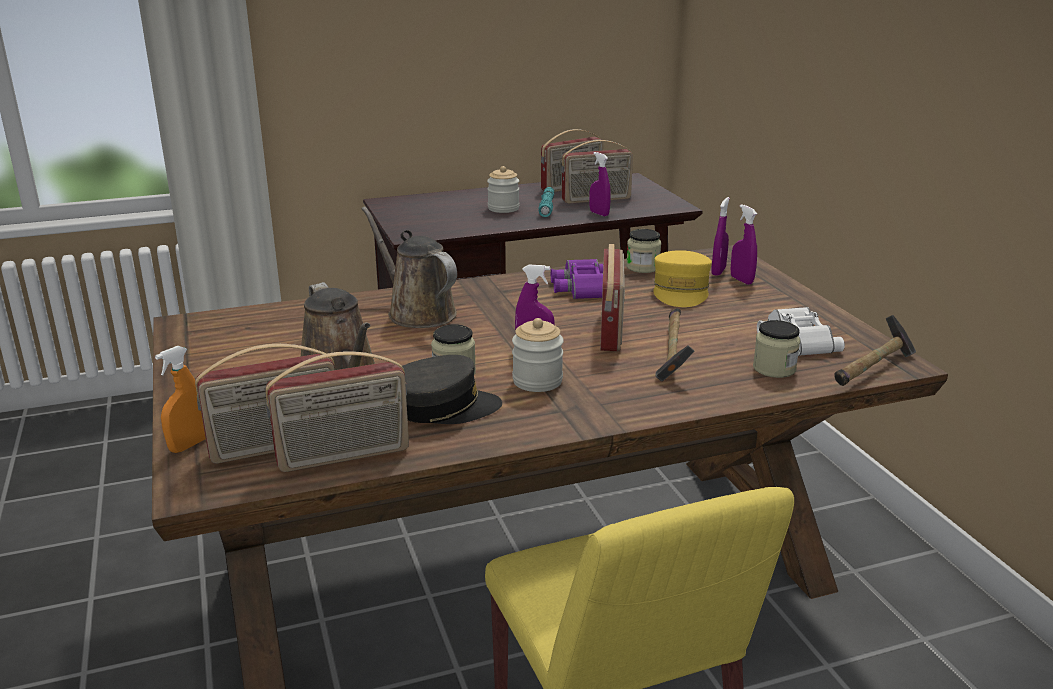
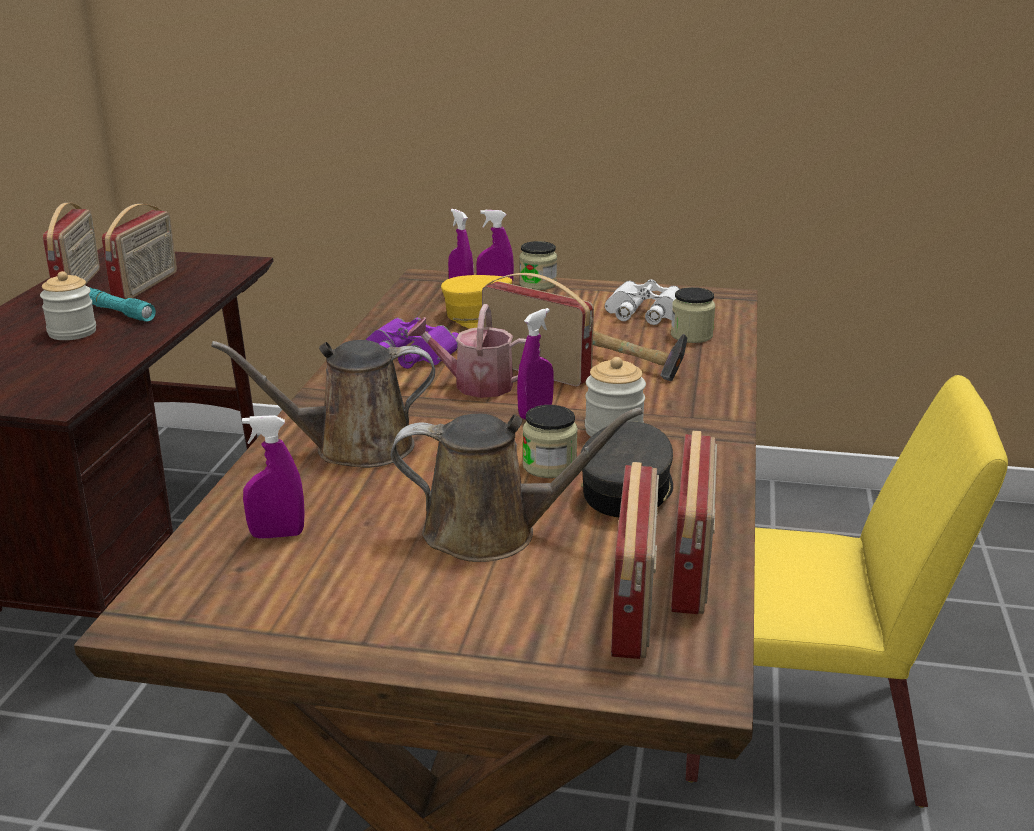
camera: 60 degrees left, 0 degrees up
orange spray bottle [155,346,206,453] -> none
purple spray bottle [589,152,611,216] -> purple spray bottle moved to [242,415,305,539]
jar [626,229,661,273] -> jar moved to [519,241,557,290]
hammer [834,315,916,386] -> none
none -> watering can [407,304,541,398]

